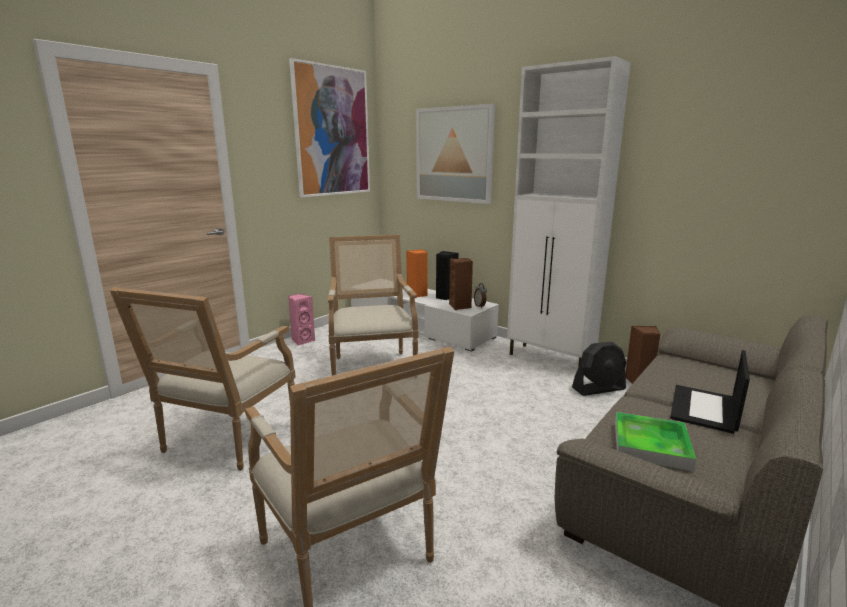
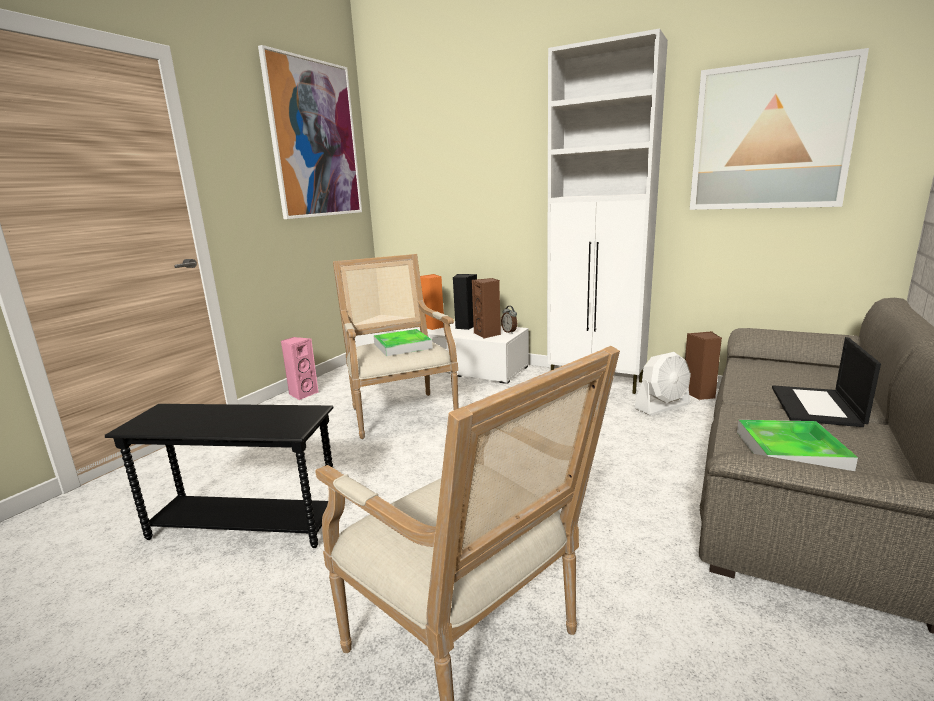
camera: 10 degrees left, 0 degrees up
armchair [110,287,296,471] -> black side table [105,404,334,548]
picture [416,104,495,204] -> picture moved to [690,48,869,210]
black fan [572,342,626,396] -> white fan [635,352,691,415]
none -> tray [374,329,433,356]

